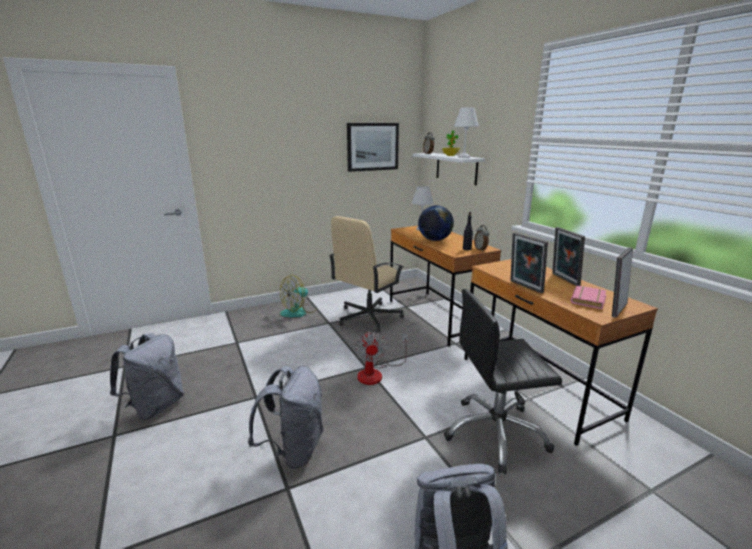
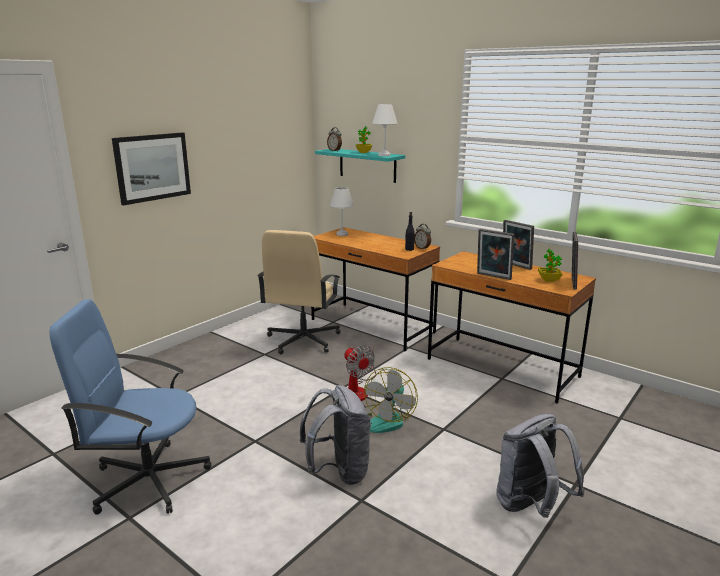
camera: 25 degrees left, 0 degrees up
grey backpack [110,333,184,420] -> blue office chair [49,299,211,515]
fan [280,275,317,317] -> fan moved to [364,367,418,433]
picture [347,123,399,172] -> picture moved to [112,133,191,205]
white shelf [413,153,486,185] -> turquoise shelf [315,149,405,183]
globe [418,205,454,241] -> none
black office chair [444,289,562,474] -> none
pink book [571,285,606,309] -> potted plant [538,249,562,282]

